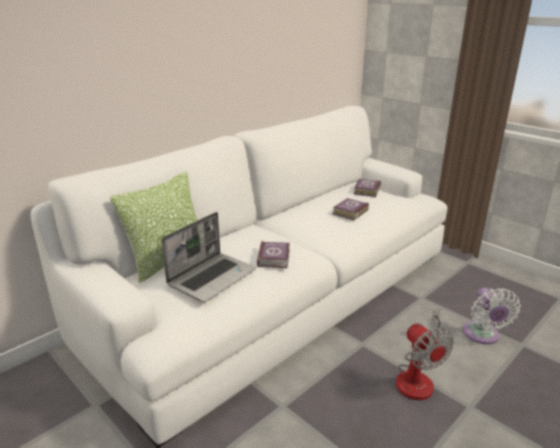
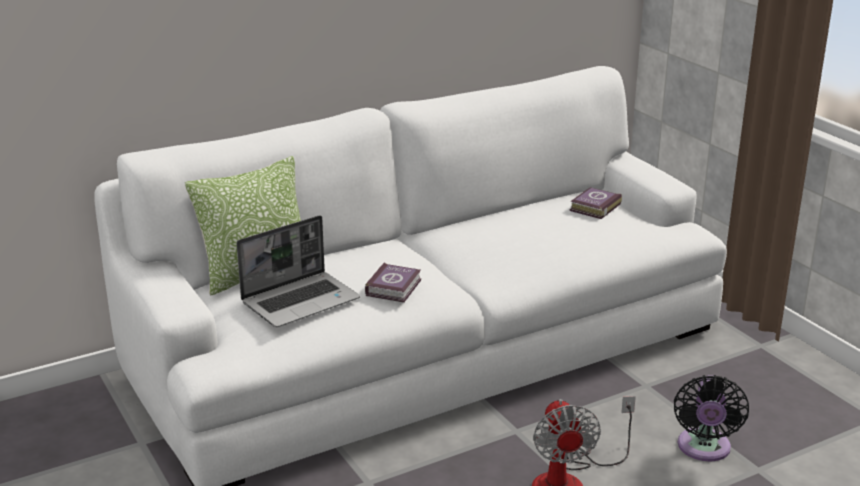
camera: 15 degrees right, 0 degrees up
book [332,198,369,220] -> none
white fan [463,288,521,344] -> black fan [674,375,749,461]

